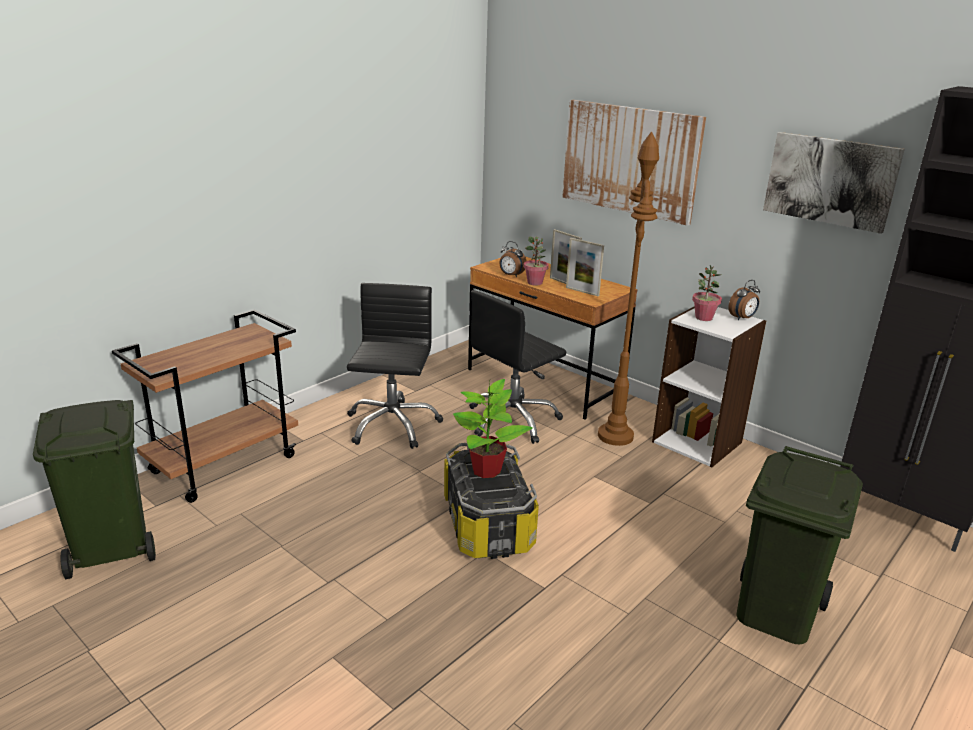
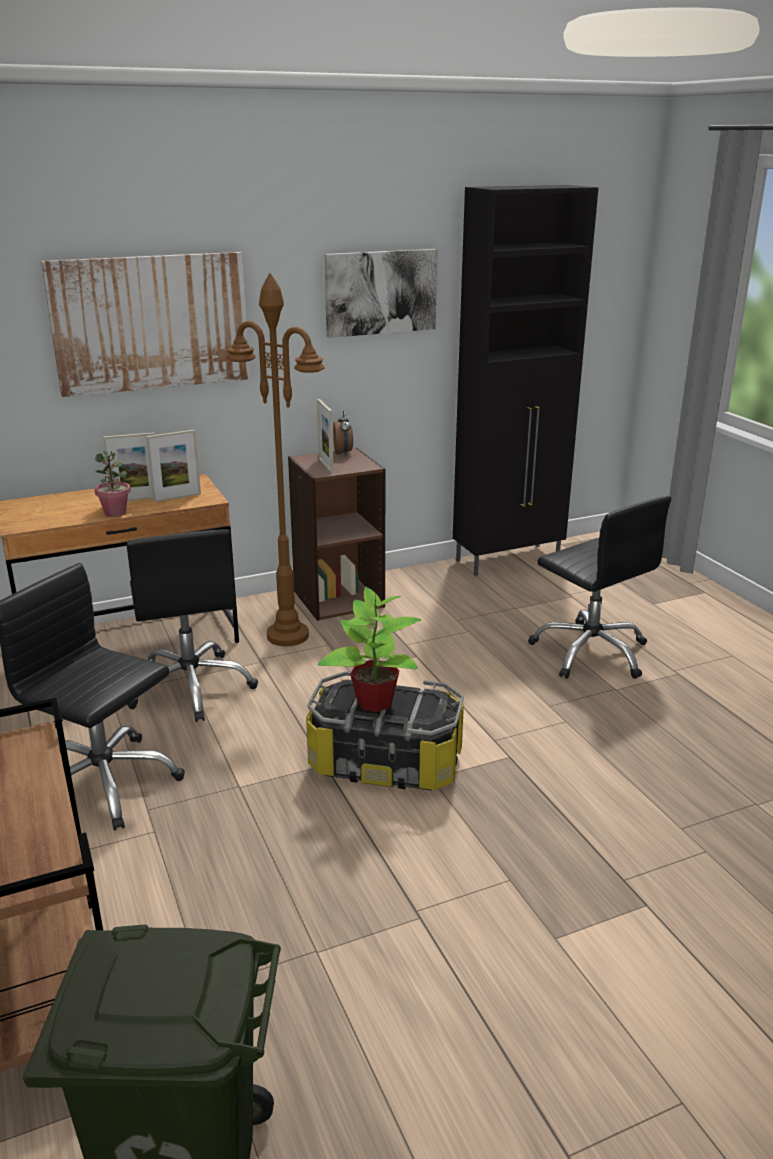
camera: 65 degrees left, 0 degrees up
alarm clock [499,241,526,277] -> none
white bookcase [652,306,766,467] -> brown bookcase [288,447,385,621]
potted plant [692,265,722,321] -> picture frame [317,399,334,473]
green trash can [736,446,863,644] -> black office chair [528,496,671,679]

